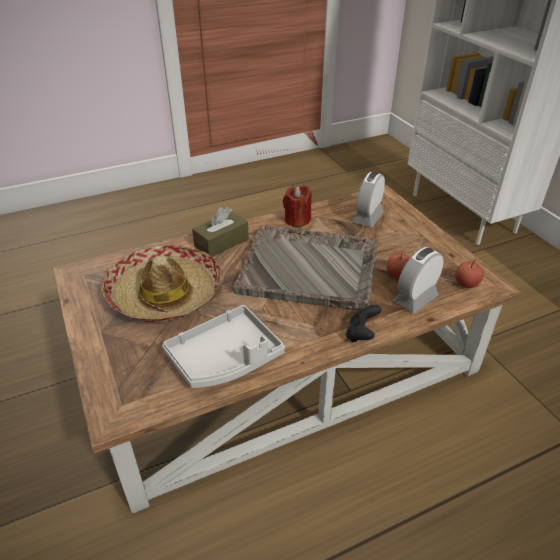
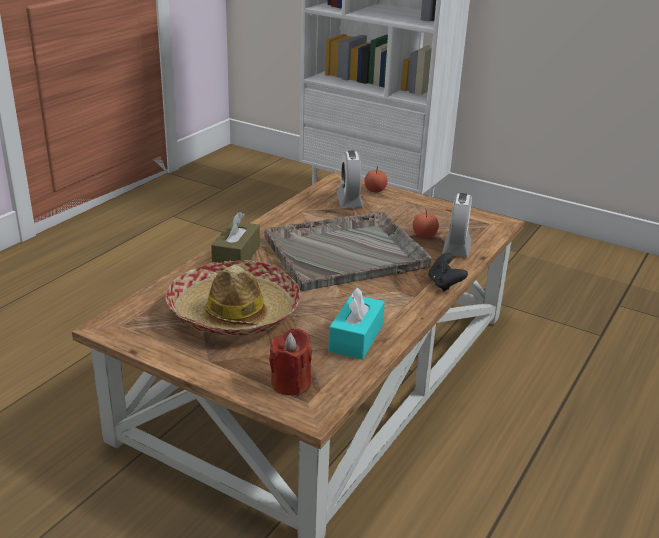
camera: 35 degrees left, 10 degrees down
grey tray [162,305,285,388] -> turquoise tissue box [328,287,385,360]
red candle [283,185,312,227] -> red candle moved to [269,328,312,396]
apple [455,260,483,288] -> apple moved to [364,166,388,193]

